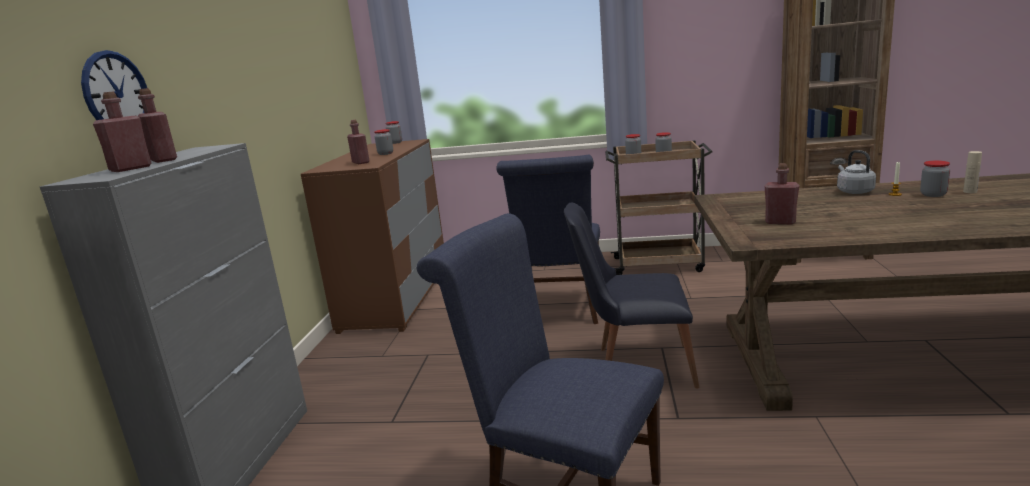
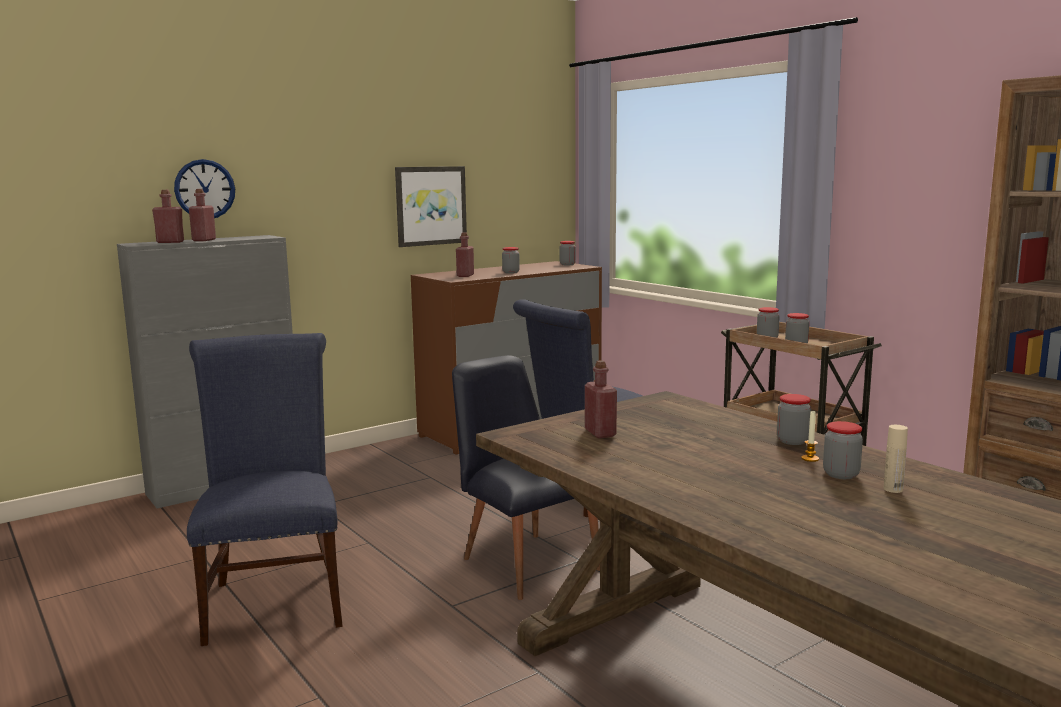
camera: 45 degrees right, 5 degrees down
grey kettle [837,150,876,194] -> jar [777,394,811,445]
none -> picture [395,166,467,247]

